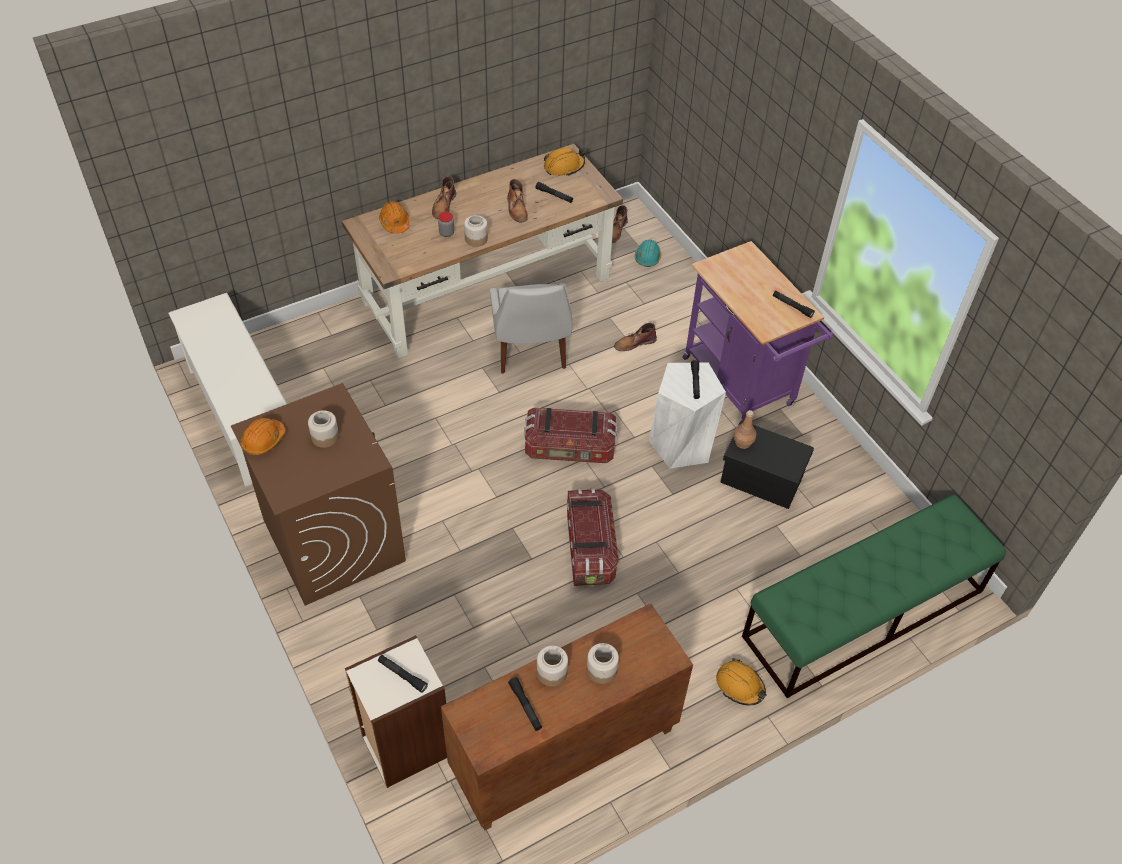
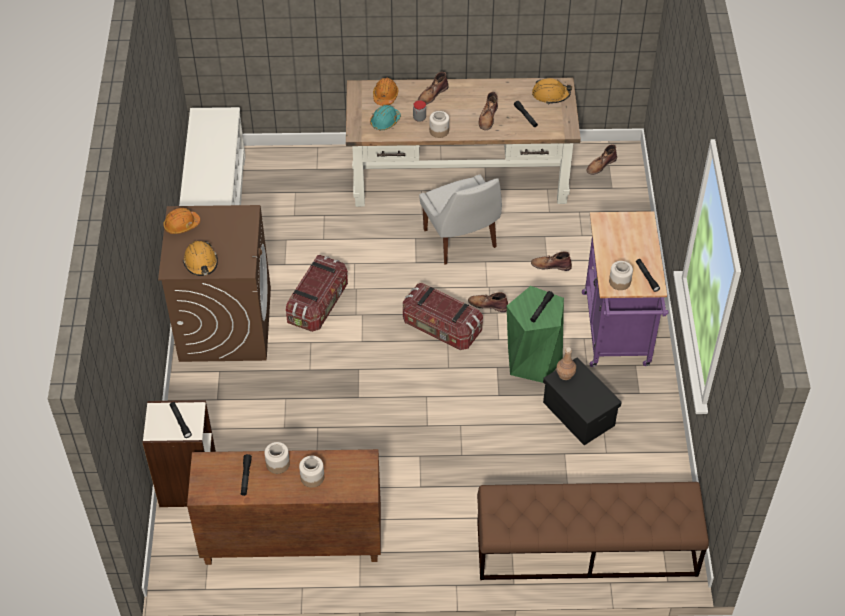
camera: 30 degrees right, 0 degrees up
jar [308,410,339,448] -> jar moved to [609,261,633,290]
white chair [490,283,572,374] -> white chair turned 45 degrees counterclockwise [419,175,502,264]
storage box [567,488,619,586] -> storage box moved to [286,255,348,332]
turquoise hard hat [635,240,661,267] -> turquoise hard hat moved to [370,105,401,131]
white stool [649,362,726,468] -> green stool [507,286,564,383]
orange hard hat [716,658,767,706] -> orange hard hat moved to [183,241,218,276]
green bench [742,495,1006,698] -> brown bench [477,482,709,580]
none -> brown boot [468,292,508,312]

